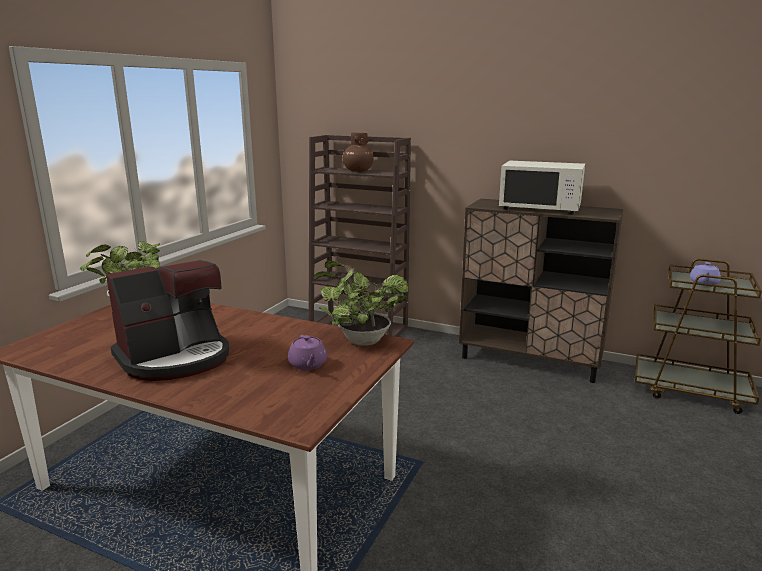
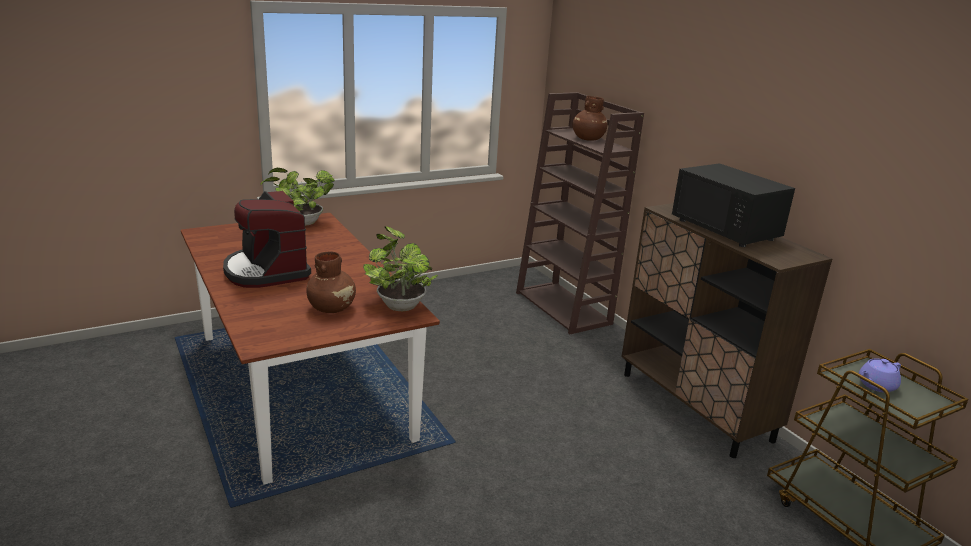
camera: 35 degrees right, 5 degrees up
coffee machine [106,260,229,381] -> coffee machine turned 60 degrees clockwise [223,191,311,288]
purple teapot [288,335,327,370] -> brown vase [306,251,356,313]
white microwave [499,161,585,214] -> black microwave [672,163,795,247]

